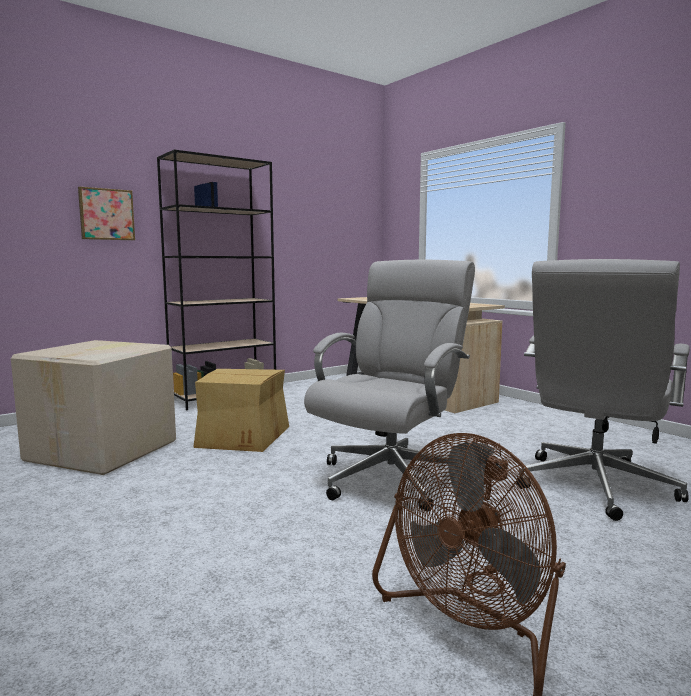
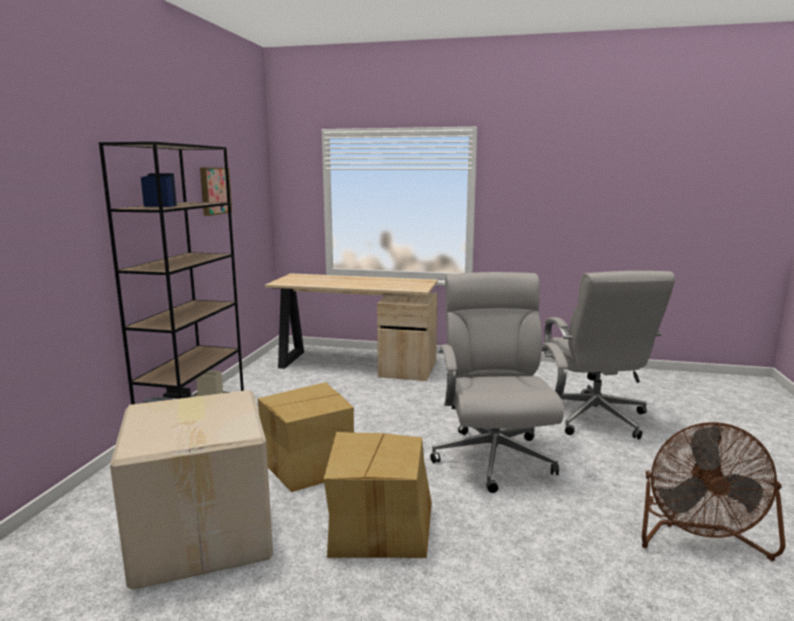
camera: 40 degrees left, 5 degrees up
picture [78,187,135,240] -> picture moved to [200,168,232,216]
none -> cardboard box [324,432,432,558]

